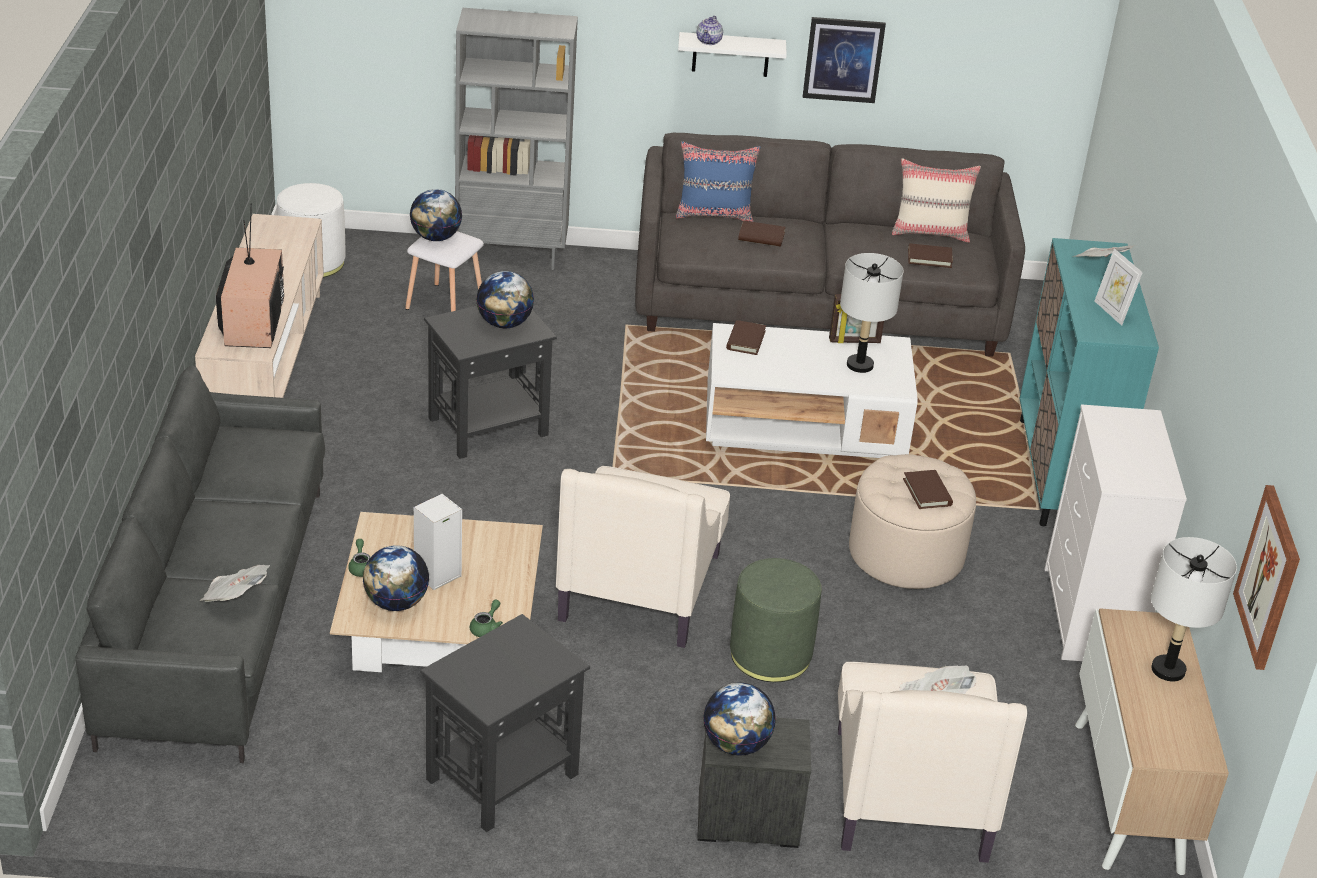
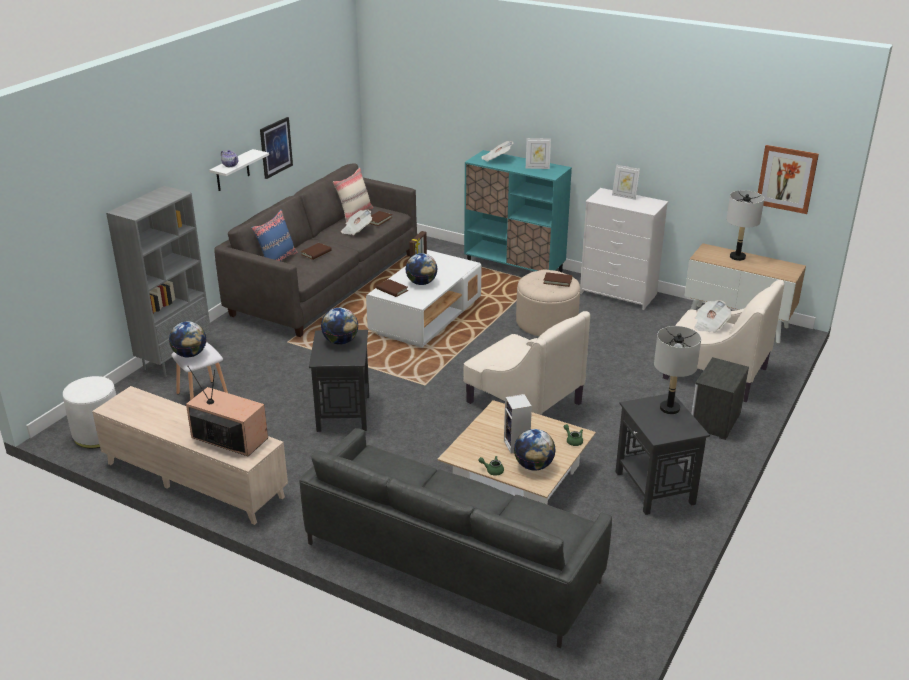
camera: 60 degrees left, 5 degrees down
newspaper [200,565,270,602] -> newspaper moved to [341,210,372,235]
globe [703,683,776,755] -> globe moved to [406,253,438,285]
green ottoman [730,558,821,682] -> none
grey table lamp [840,253,904,373] -> grey table lamp moved to [654,326,701,414]
none -> picture frame [612,165,640,200]

